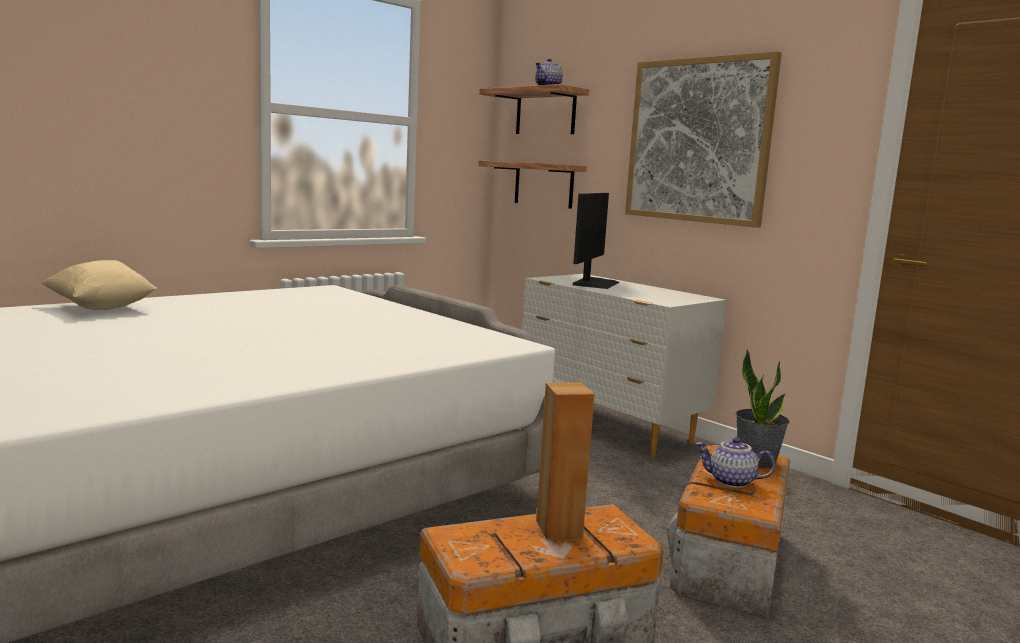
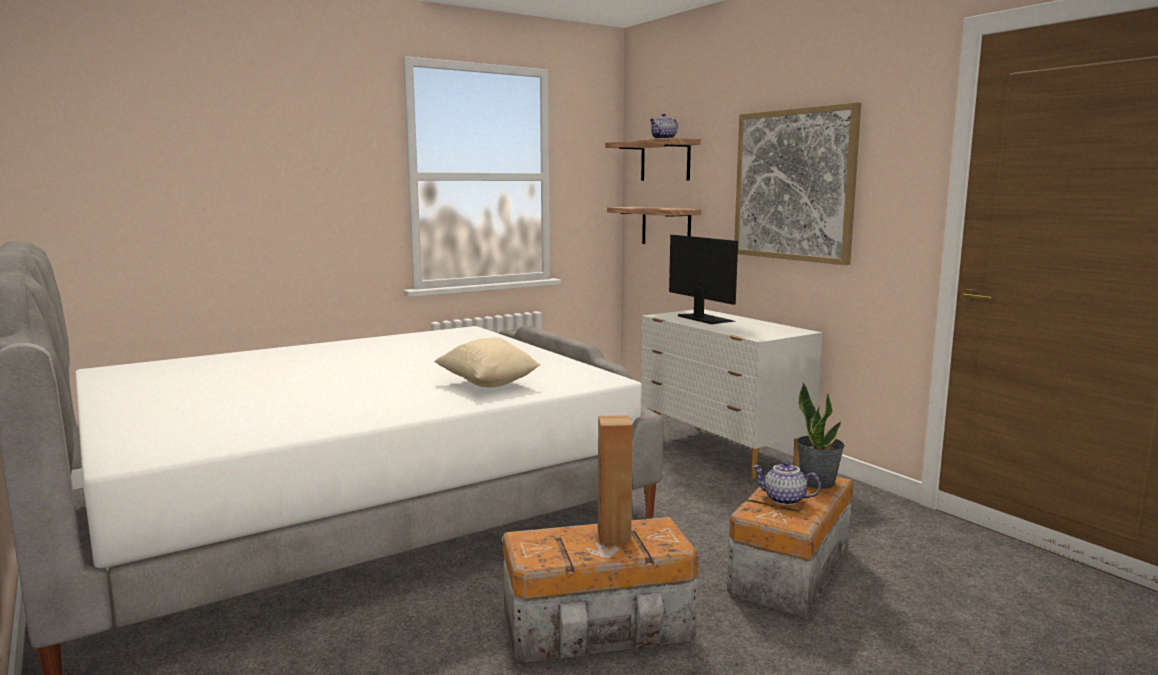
camera: 10 degrees right, 0 degrees up
beige pillow [41,260,157,310] -> beige pillow moved to [434,337,541,387]
monitor [573,193,620,289] -> monitor turned 60 degrees counterclockwise [669,235,738,324]

